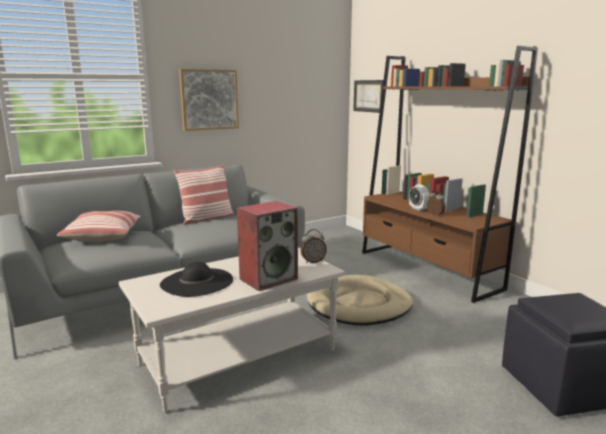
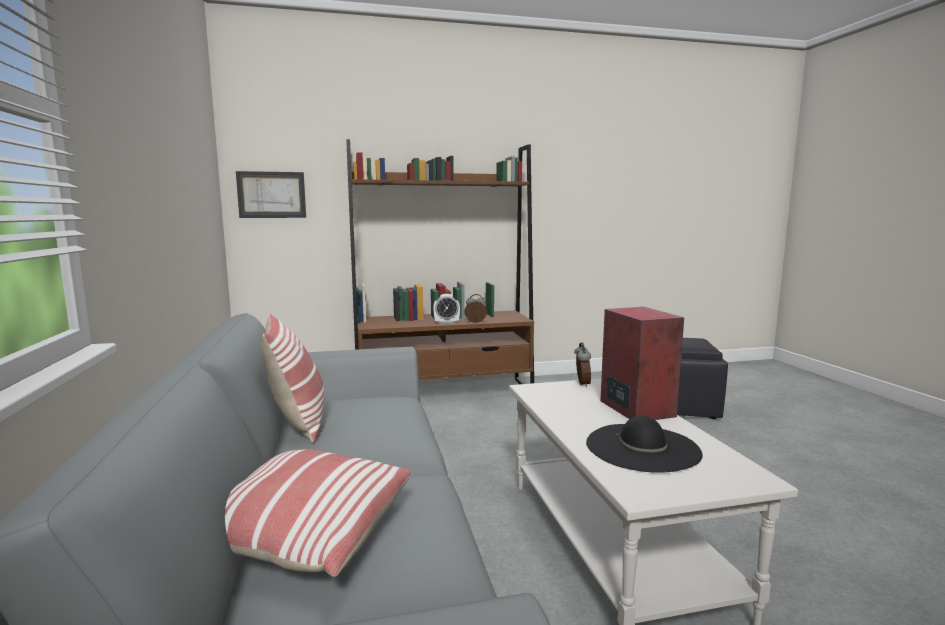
camera: 70 degrees left, 5 degrees down
picture [179,69,239,131] -> none
beige dog bed [307,275,413,325] -> none

